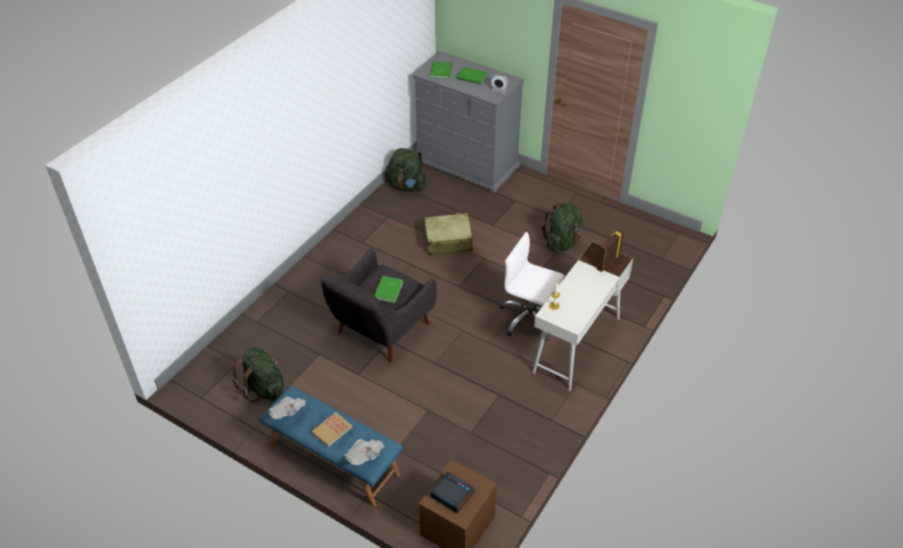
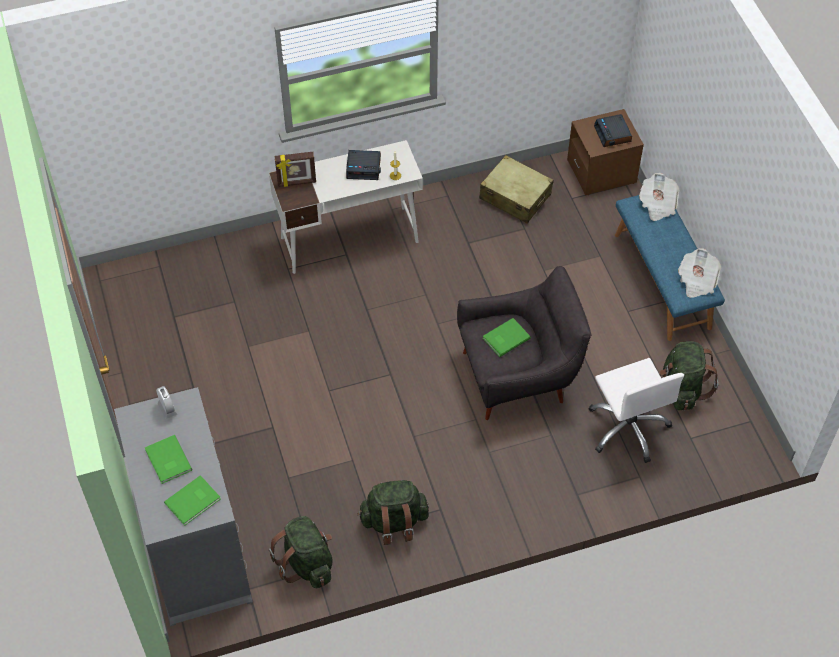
camera: 140 degrees left, 10 degrees up
book [311,412,352,447] -> none
beige suitcase [424,213,475,255] -> beige suitcase moved to [479,155,554,223]
white office chair [500,232,564,341] -> white office chair moved to [589,358,684,463]
green backpack [541,202,583,253] -> green backpack moved to [358,480,429,545]
none -> alarm clock [346,150,381,180]

